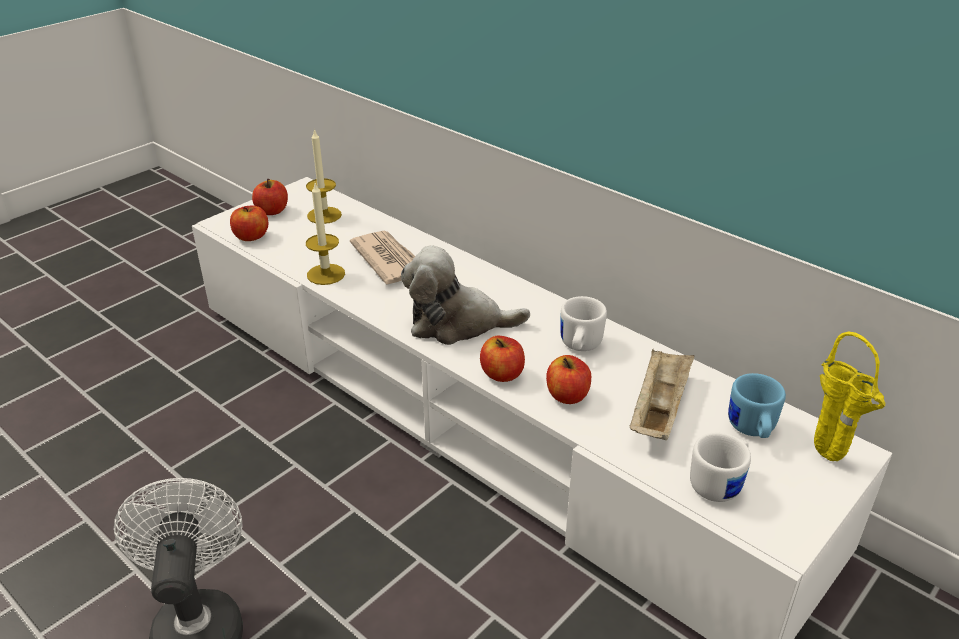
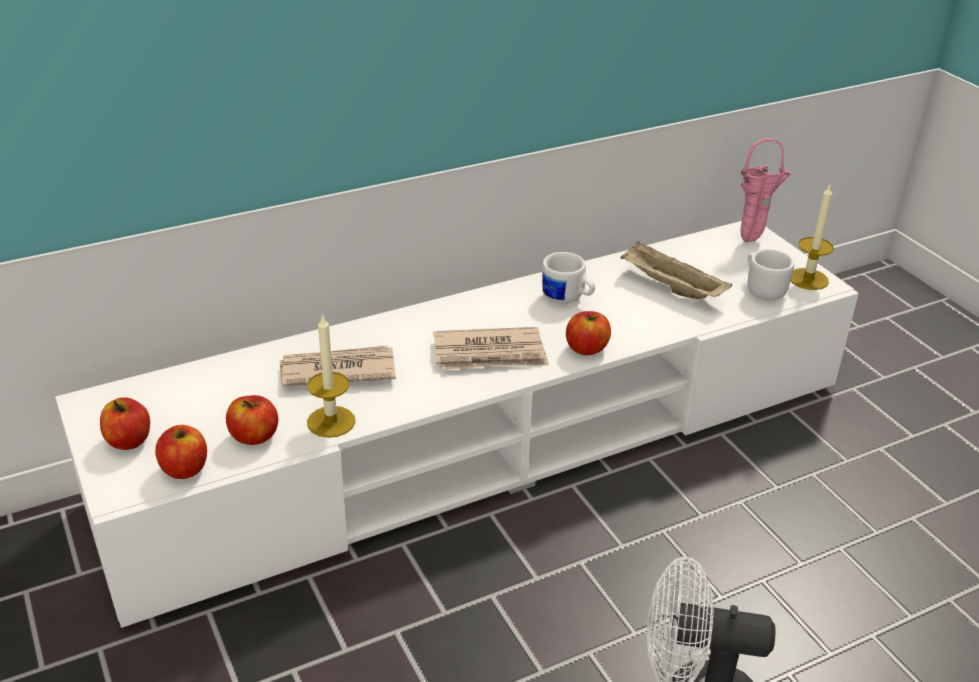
camera: 70 degrees left, 0 degrees up
candle [306,128,342,224] -> candle moved to [791,185,834,290]
plush toy [401,246,530,345] -> newspaper [433,327,549,370]
apple [546,355,591,404] -> apple moved to [226,395,278,445]
blue mug [728,373,786,438] -> none
yellow vase [814,332,885,461] -> pink vase [740,138,790,242]

